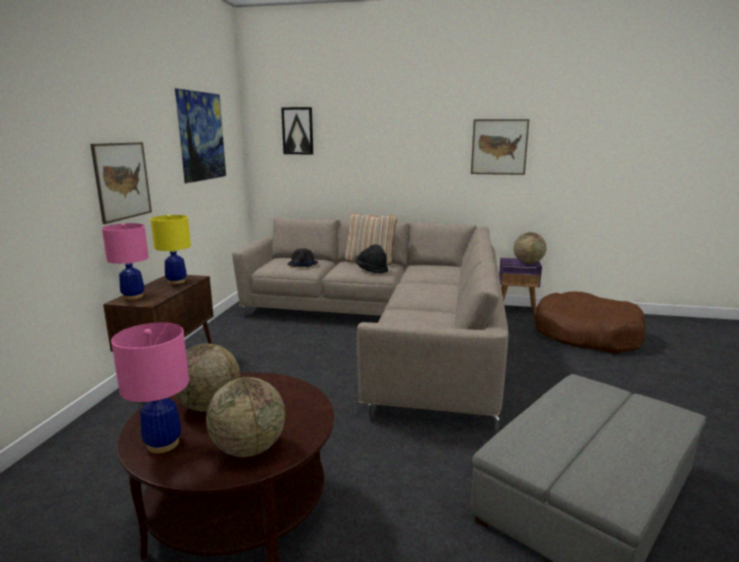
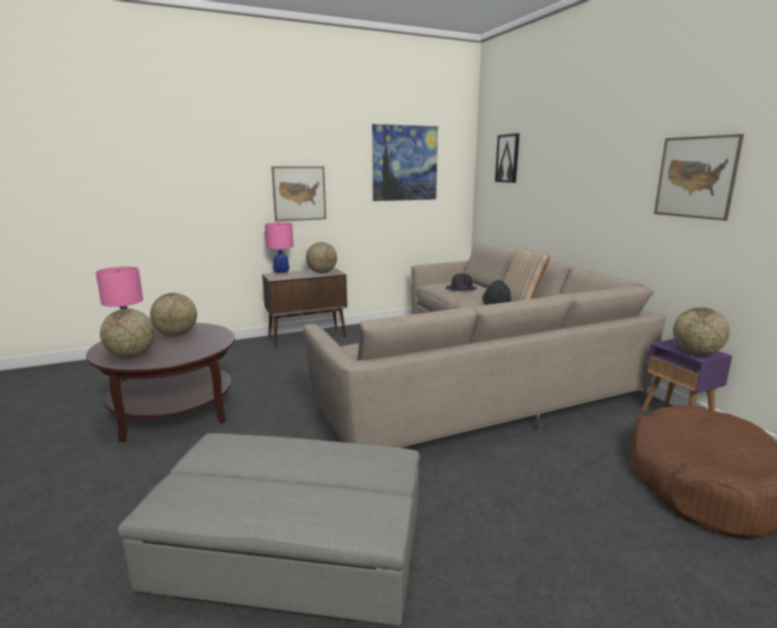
camera: 55 degrees right, 0 degrees up
yellow table lamp [150,215,191,284] -> globe [306,242,337,273]

